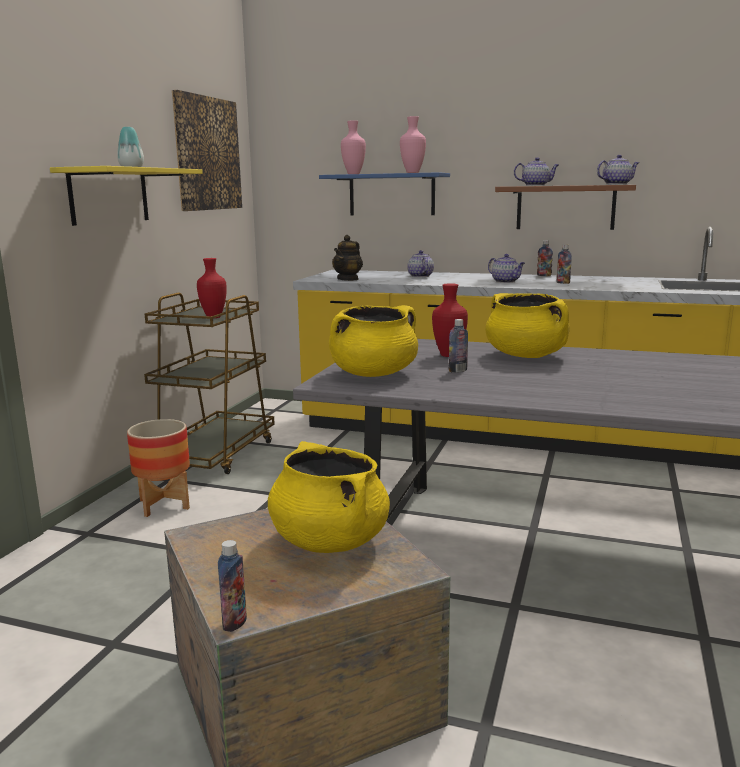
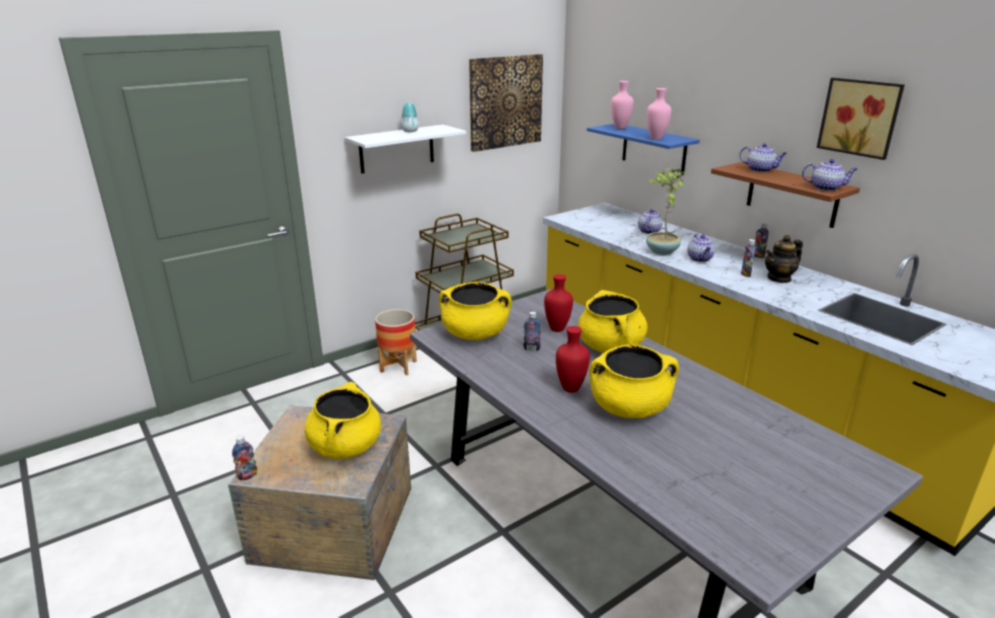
camera: 35 degrees right, 10 degrees up
yellow shelf [50,166,203,226] -> white shelf [344,125,466,173]
red vase [197,258,227,318] -> red vase moved to [556,326,590,393]
teapot [332,235,363,281] -> teapot moved to [765,235,803,283]
none -> yellow cooking pot [589,344,679,418]
none -> potted plant [646,169,684,255]
none -> picture [817,78,905,160]

